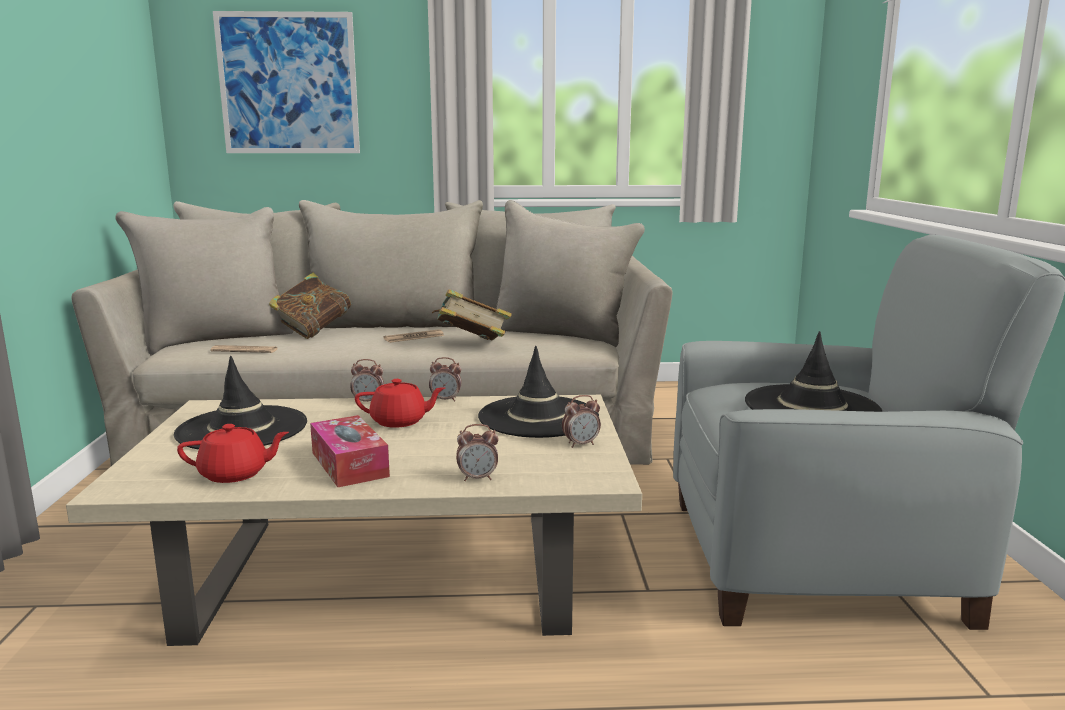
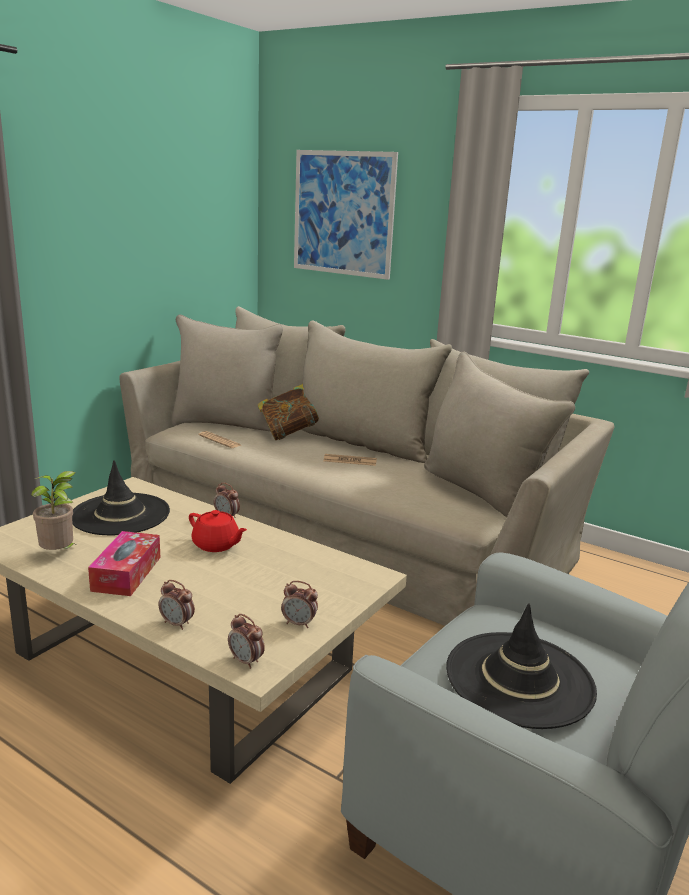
camera: 35 degrees right, 5 degrees up
red teapot [177,424,289,483] -> potted plant [31,471,75,550]
alarm clock [429,357,462,402] -> alarm clock moved to [228,614,265,669]
book [432,289,512,340] -> none
black hat [478,346,599,438] -> none

